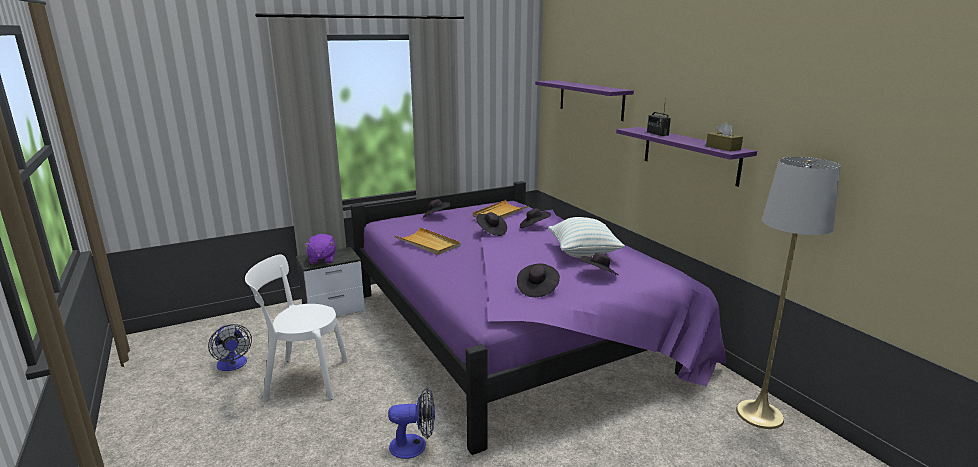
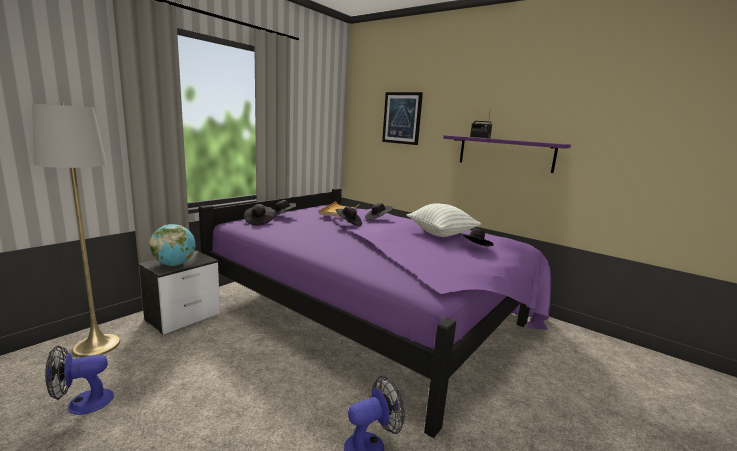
camera: 25 degrees left, 5 degrees down
fan [208,324,252,371] -> fan turned 120 degrees clockwise [45,345,114,415]
white chair [245,255,348,401] -> none
purple plush toy [304,234,336,265] -> globe [149,224,195,266]
beige tray [395,227,461,255] -> none
black hat [517,263,560,297] -> black hat moved to [244,204,275,226]
purple shelf [535,80,634,121] -> picture [382,92,423,145]
brown tissue box [706,122,743,151] -> none
grey floor lamp [736,157,840,429] -> grey floor lamp moved to [32,103,120,358]

